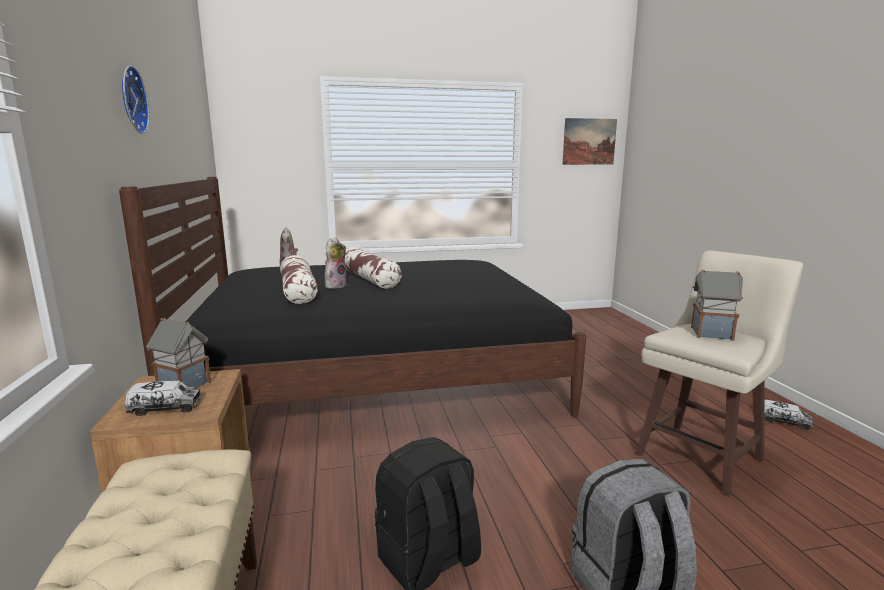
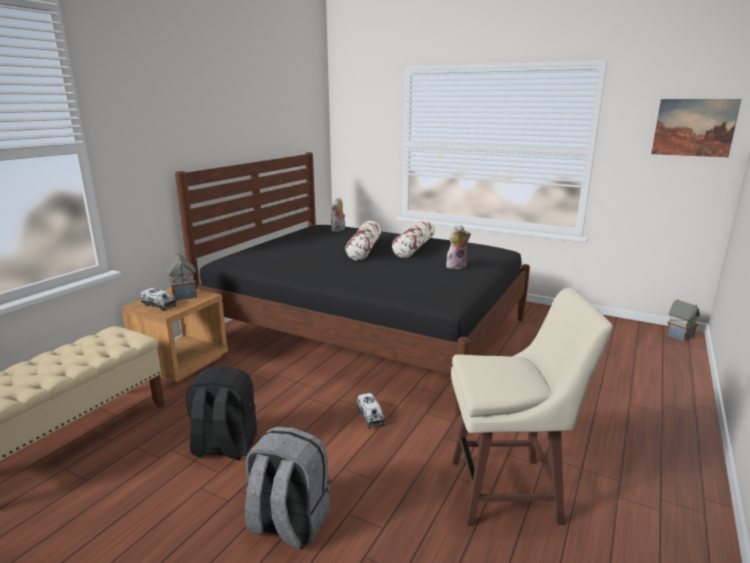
camera: 40 degrees right, 5 degrees up
wall clock [122,66,149,134] -> none
pillow [280,255,318,304] -> pillow moved to [392,220,435,258]
plush toy [324,238,347,289] -> plush toy moved to [446,226,471,269]
toy house [691,269,743,341] -> toy house moved to [666,300,700,342]
toy truck [764,399,813,430] -> toy truck moved to [357,393,385,428]

